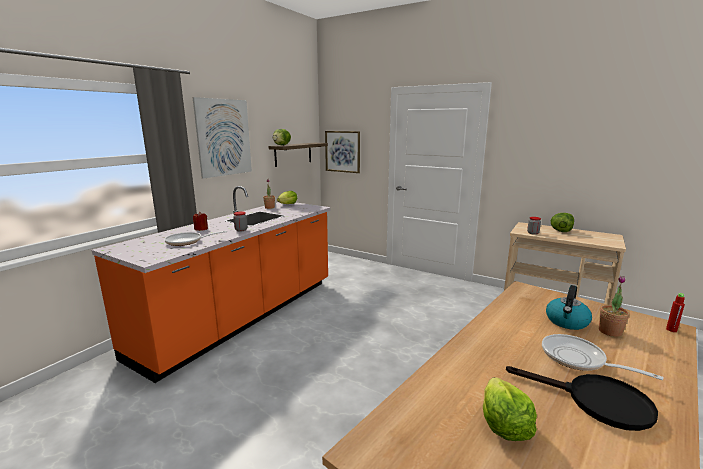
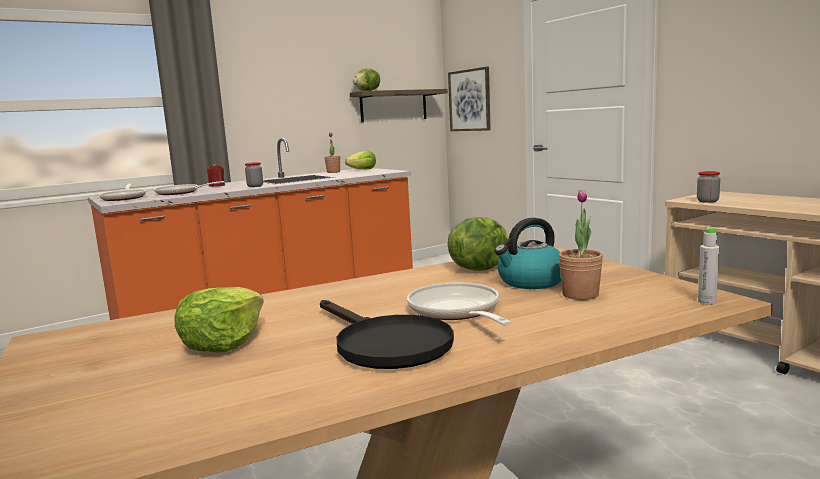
camera: 25 degrees right, 5 degrees down
picture [193,97,252,179] -> none
lettuce [551,213,574,232] -> lettuce moved to [448,217,509,271]
red bottle [666,293,685,332] -> grey bottle [698,227,719,305]
none -> frying pan [99,183,146,201]

